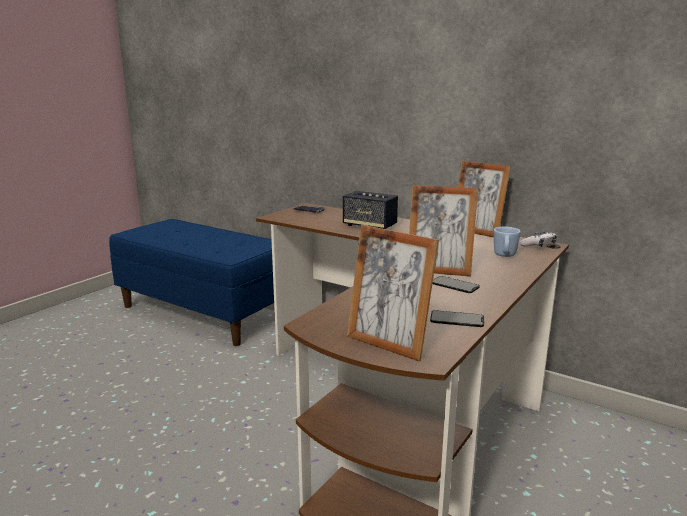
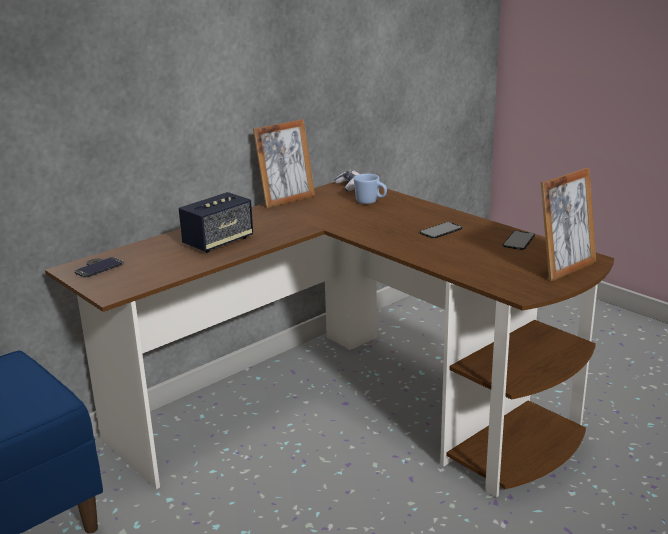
camera: 75 degrees left, 5 degrees up
picture frame [409,185,478,277] -> none

